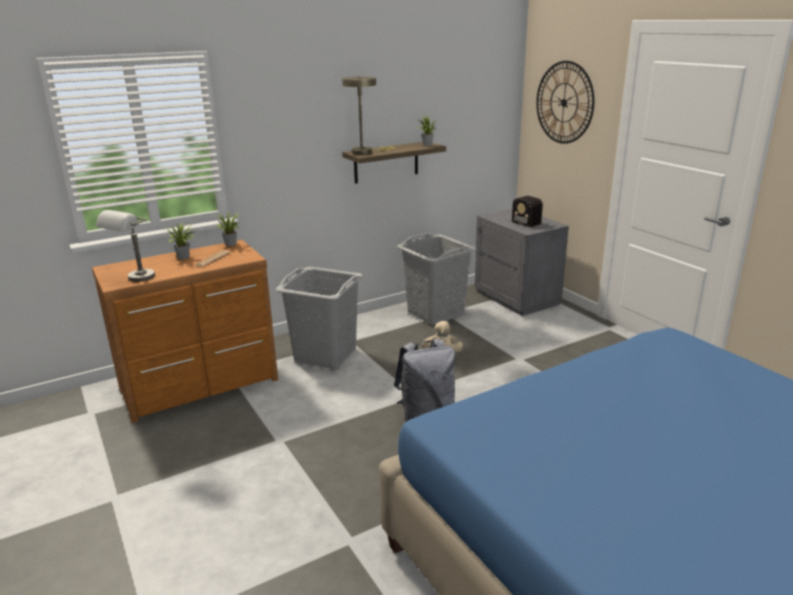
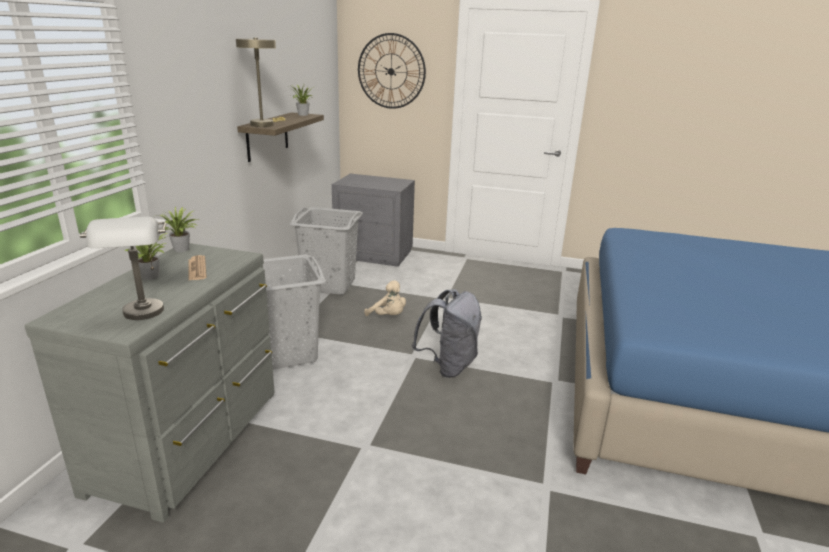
camera: 45 degrees left, 0 degrees up
brown dresser [92,240,278,423] -> grey dresser [25,243,275,522]
radio [503,196,543,228] -> none

